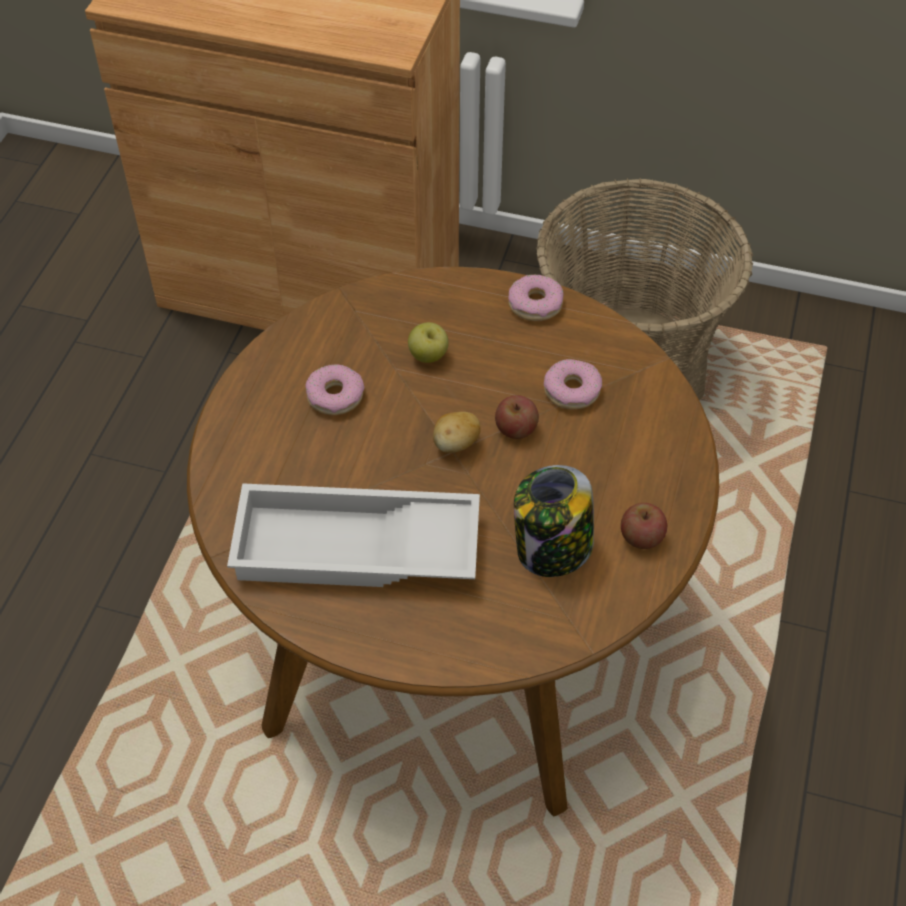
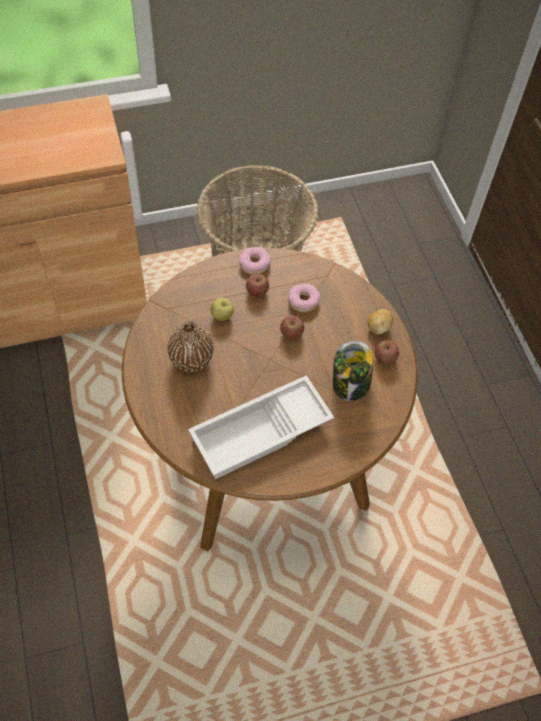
camera: 35 degrees left, 5 degrees up
donut [305,364,364,415] -> brown vase [167,321,214,372]
potato [433,412,481,453] -> potato moved to [367,309,393,334]
none -> apple [246,273,269,297]

